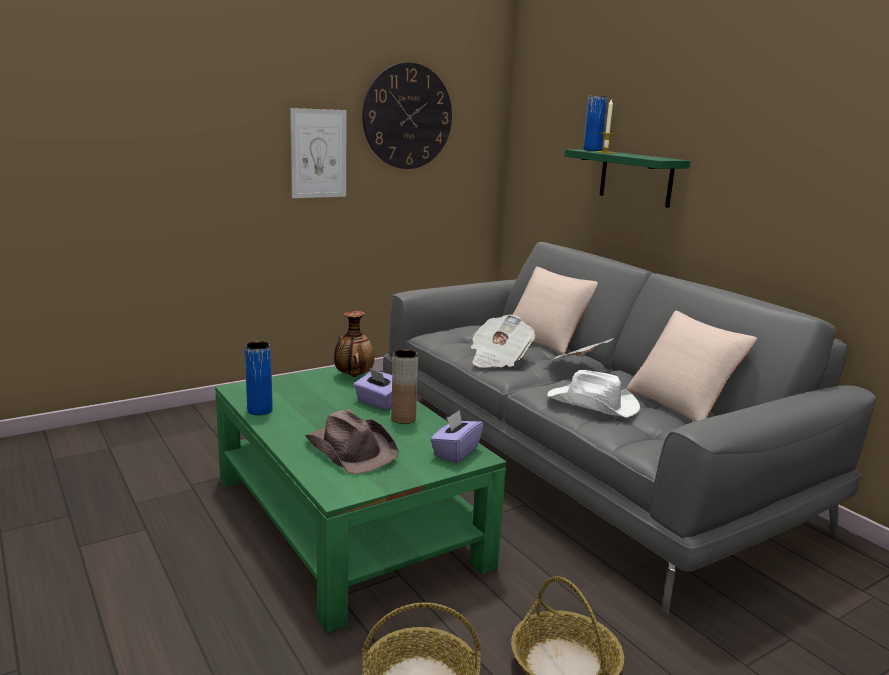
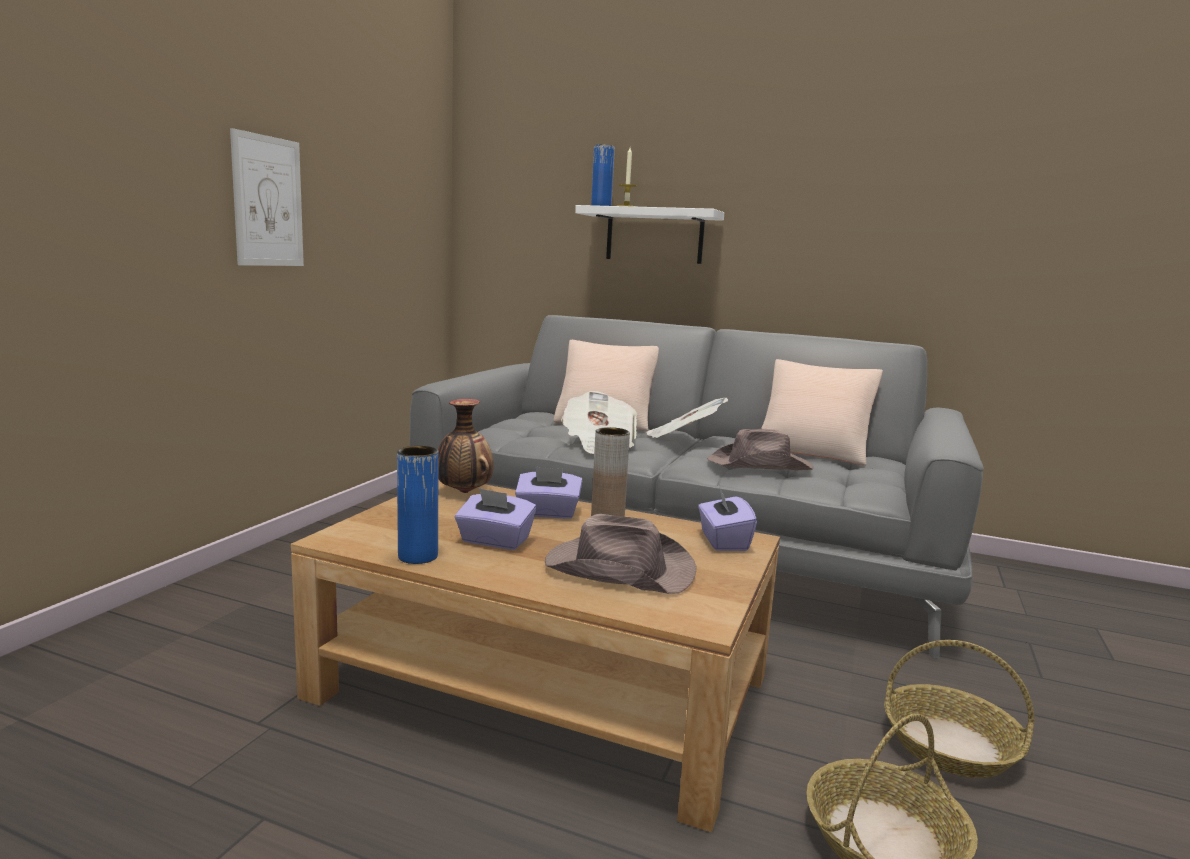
camera: 35 degrees left, 5 degrees down
green coffee table [215,366,507,632] -> brown coffee table [291,479,780,833]
wall clock [362,62,452,169] -> none
white hat [547,370,640,418] -> brown hat [707,429,813,470]
green shelf [564,149,691,208] -> white shelf [575,205,724,264]
none -> purple tissue box [455,488,536,550]

